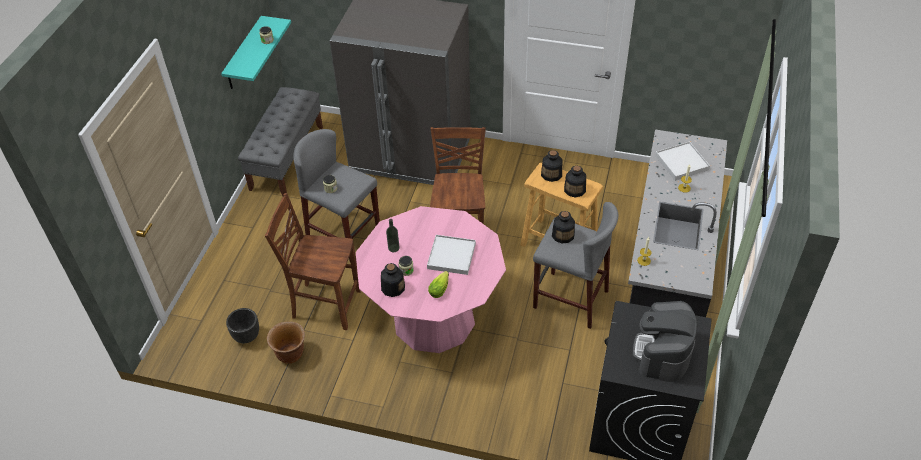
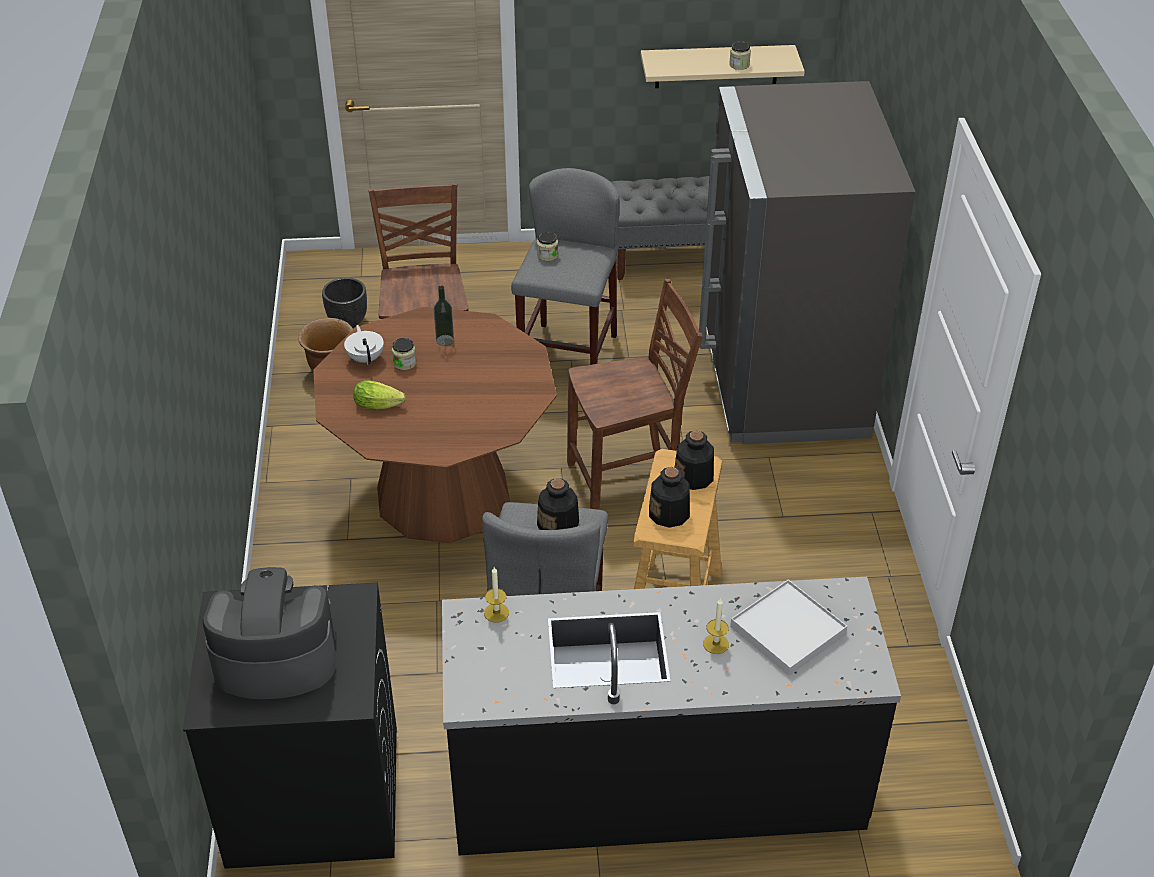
camera: 70 degrees right, 5 degrees down
turquoise shelf [221,16,291,89] -> beige shelf [641,45,805,88]
pink dining table [356,206,506,353] -> brown dining table [313,307,557,543]
bottle [381,263,405,297] -> white teapot [344,325,384,365]
white tray [427,235,476,275] -> none

